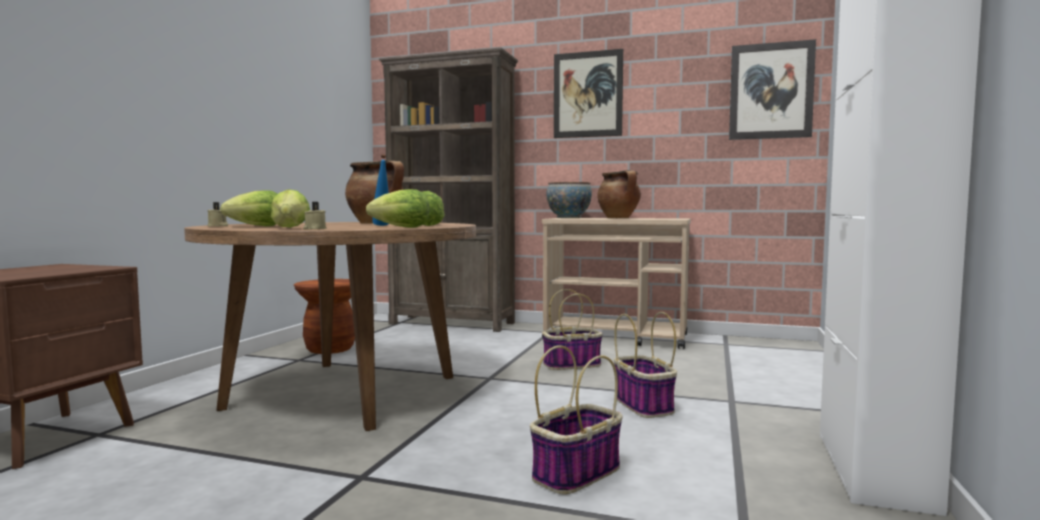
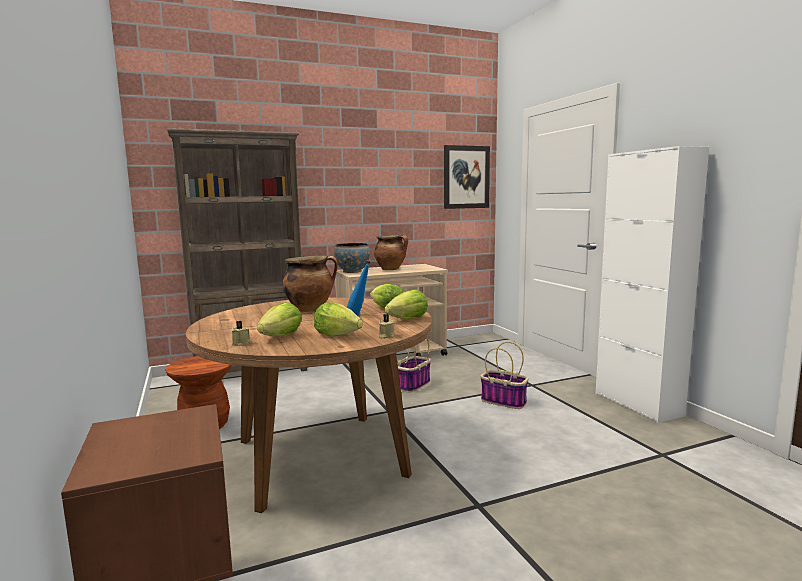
camera: 40 degrees left, 5 degrees up
basket [530,345,623,495] -> none
picture [554,49,623,138] -> none

